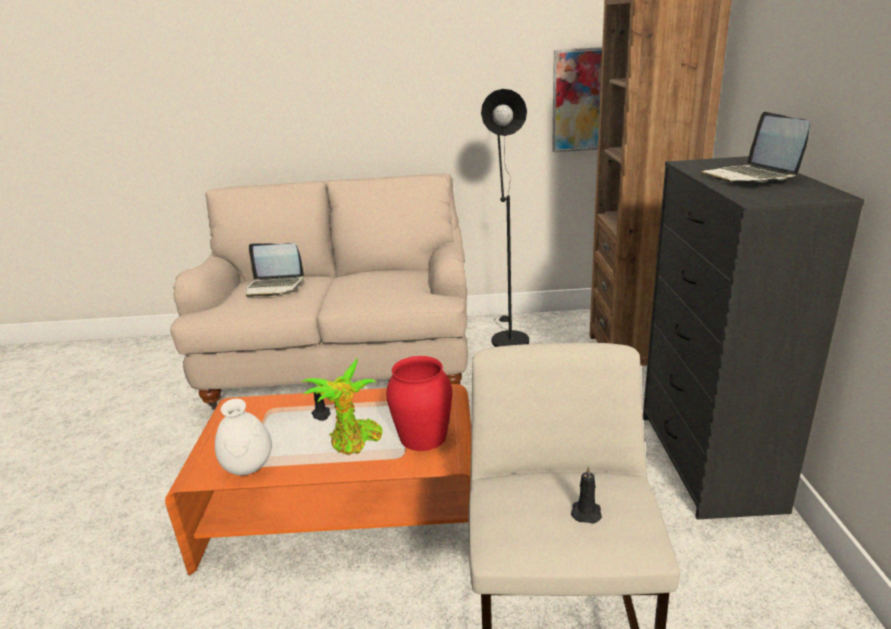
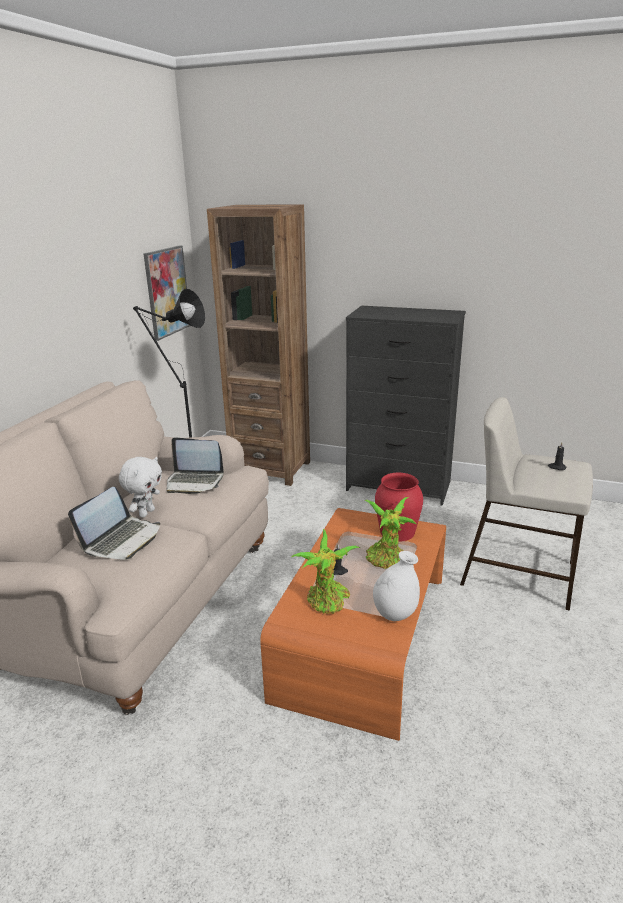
camera: 70 degrees left, 0 degrees up
laptop [701,112,810,182] -> laptop moved to [166,437,224,494]
none -> white plush toy [119,457,162,517]
none -> potted plant [292,529,360,614]

